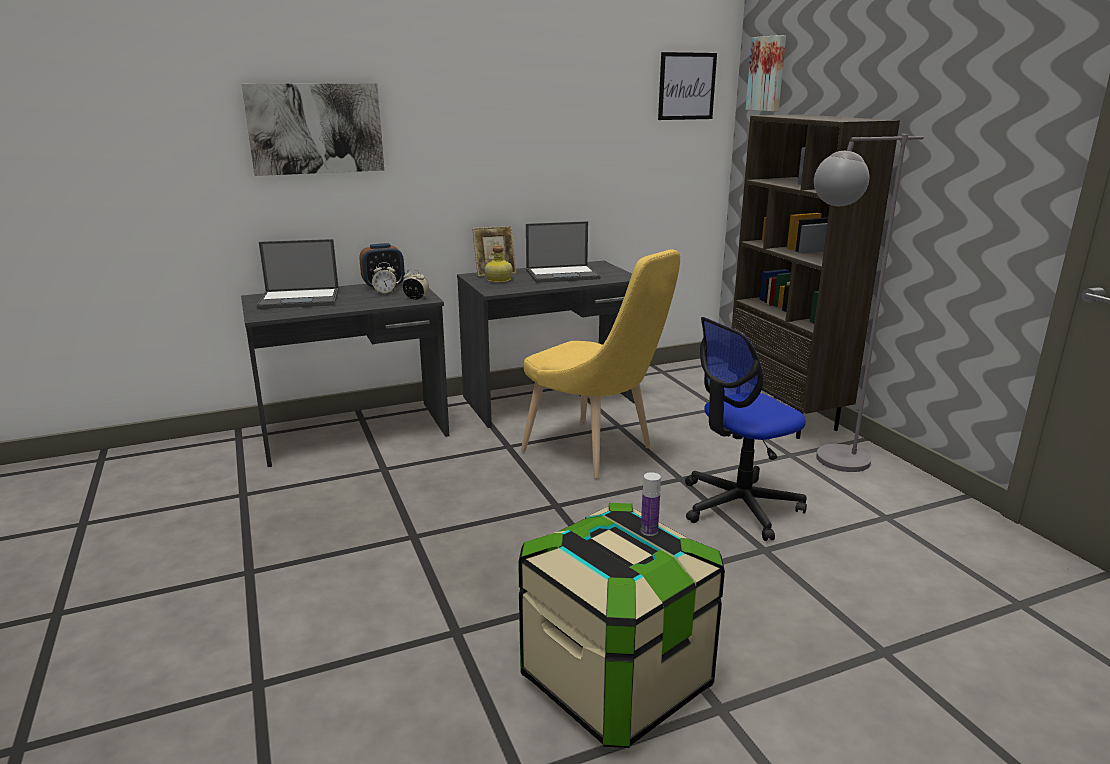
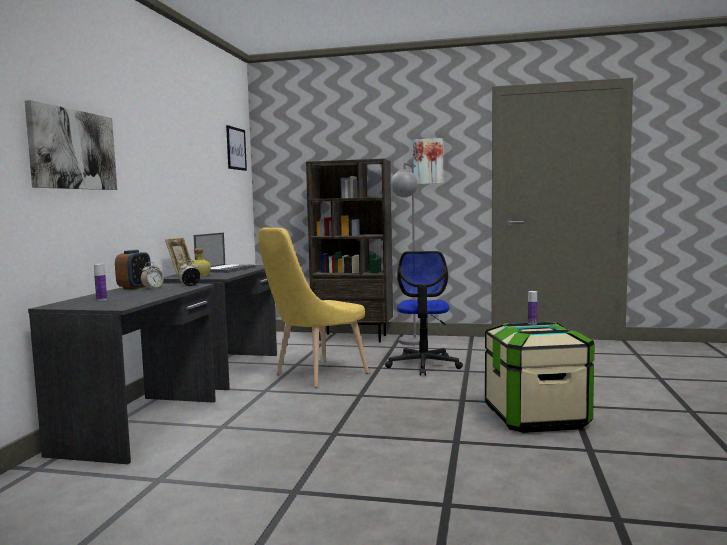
camera: 55 degrees left, 15 degrees down
laptop [256,239,339,309] -> bottle [94,264,107,301]
yellow chair [521,249,680,479] -> yellow chair turned 150 degrees clockwise [258,228,369,388]
picture [745,35,786,111] -> picture moved to [413,138,443,184]

